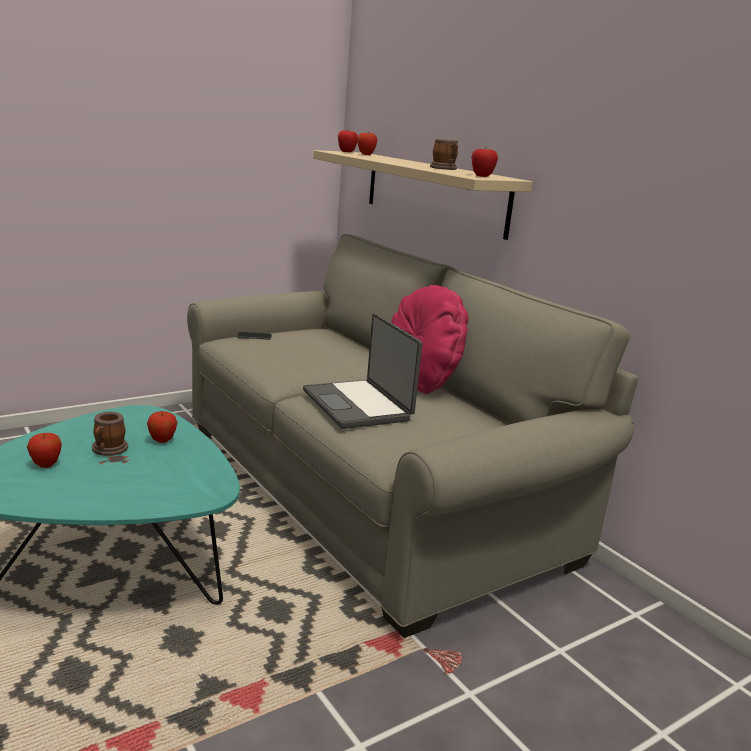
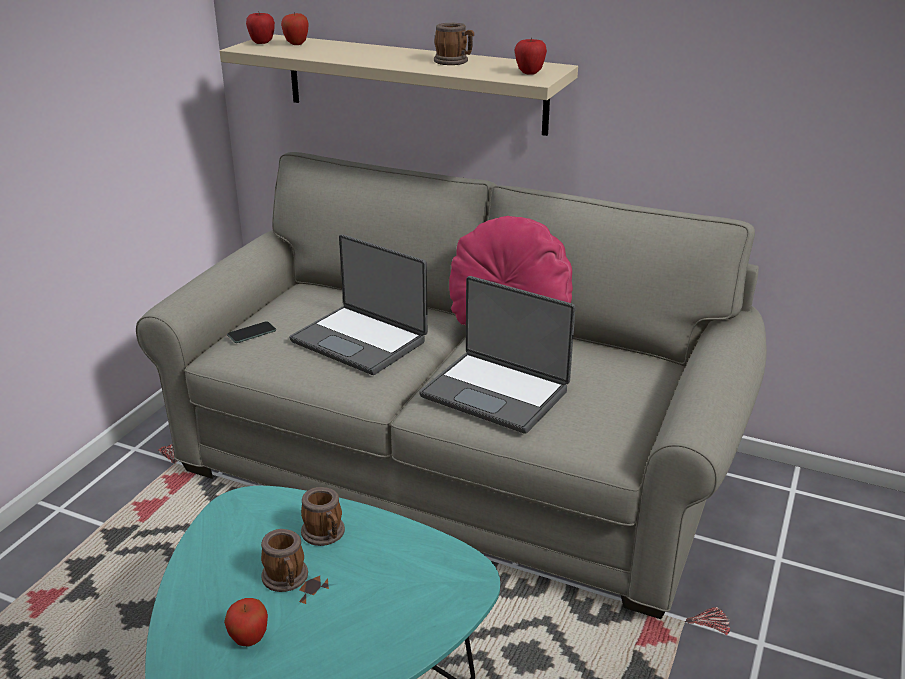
camera: 30 degrees left, 10 degrees up
apple [147,411,177,443] -> mug [301,487,345,546]
none -> laptop [289,234,428,375]

